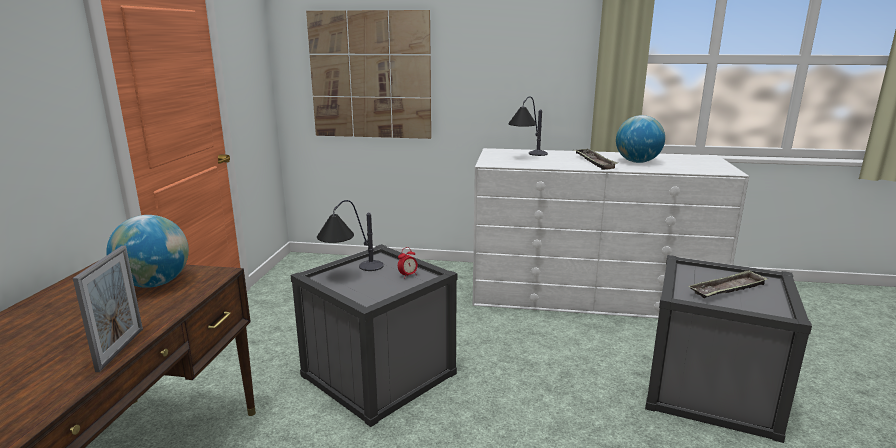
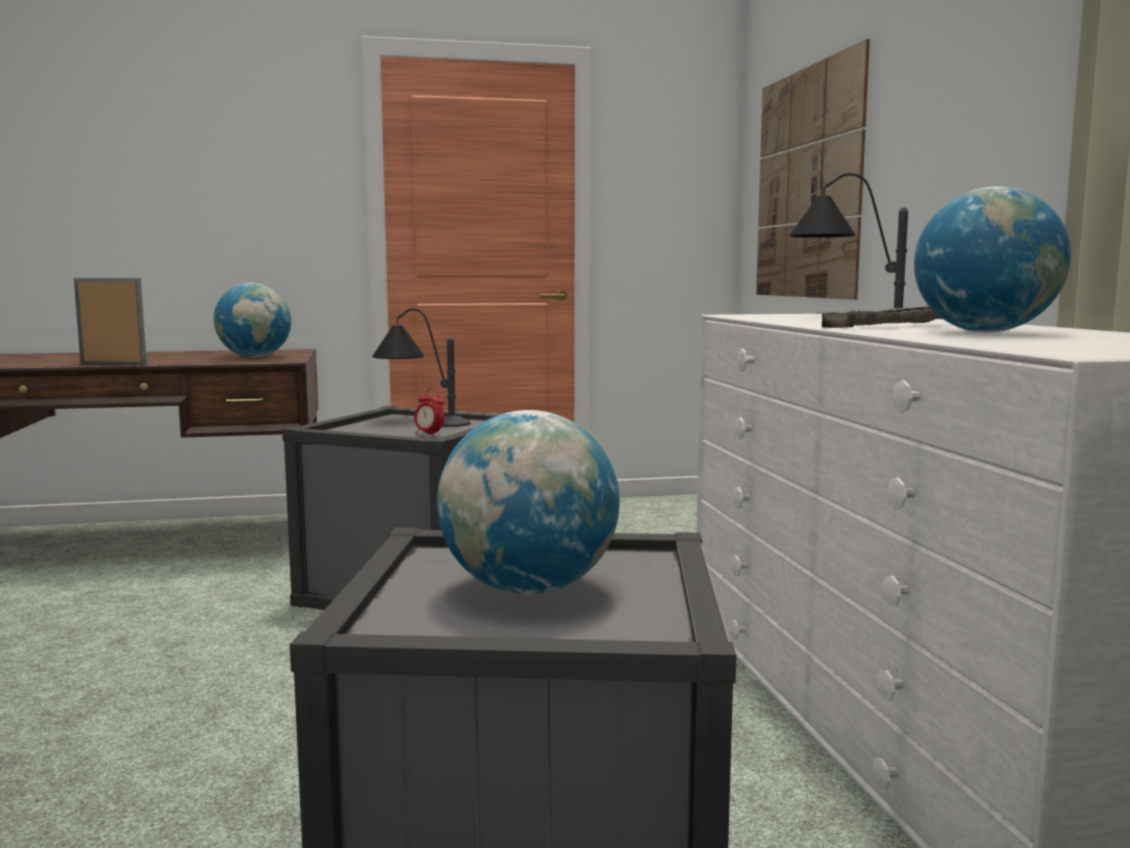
camera: 70 degrees right, 10 degrees down
picture frame [73,246,143,372] -> picture frame turned 150 degrees counterclockwise [74,278,147,365]
tray [689,270,768,298] -> globe [437,410,620,594]

